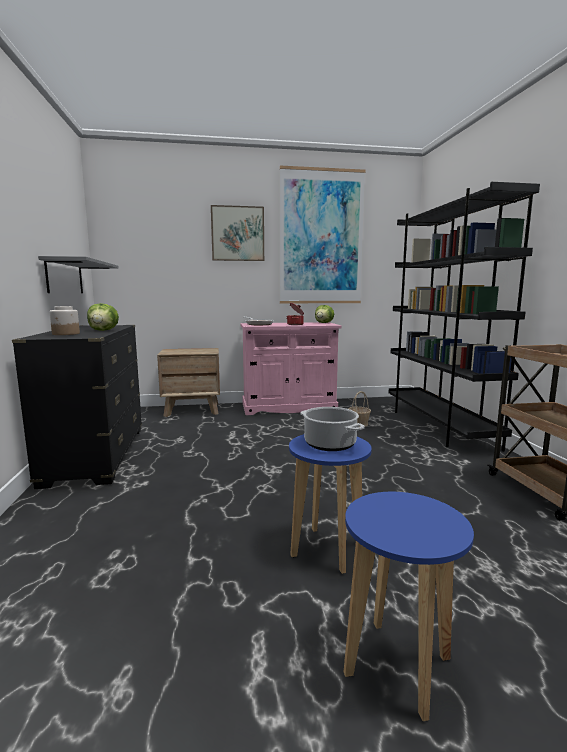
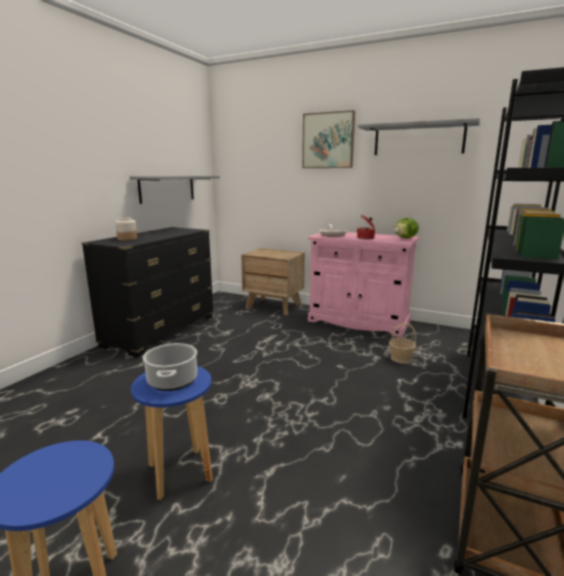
camera: 35 degrees right, 5 degrees up
lettuce [87,303,119,331] -> none
picture [280,166,365,303] -> grey shelf [358,118,480,155]

